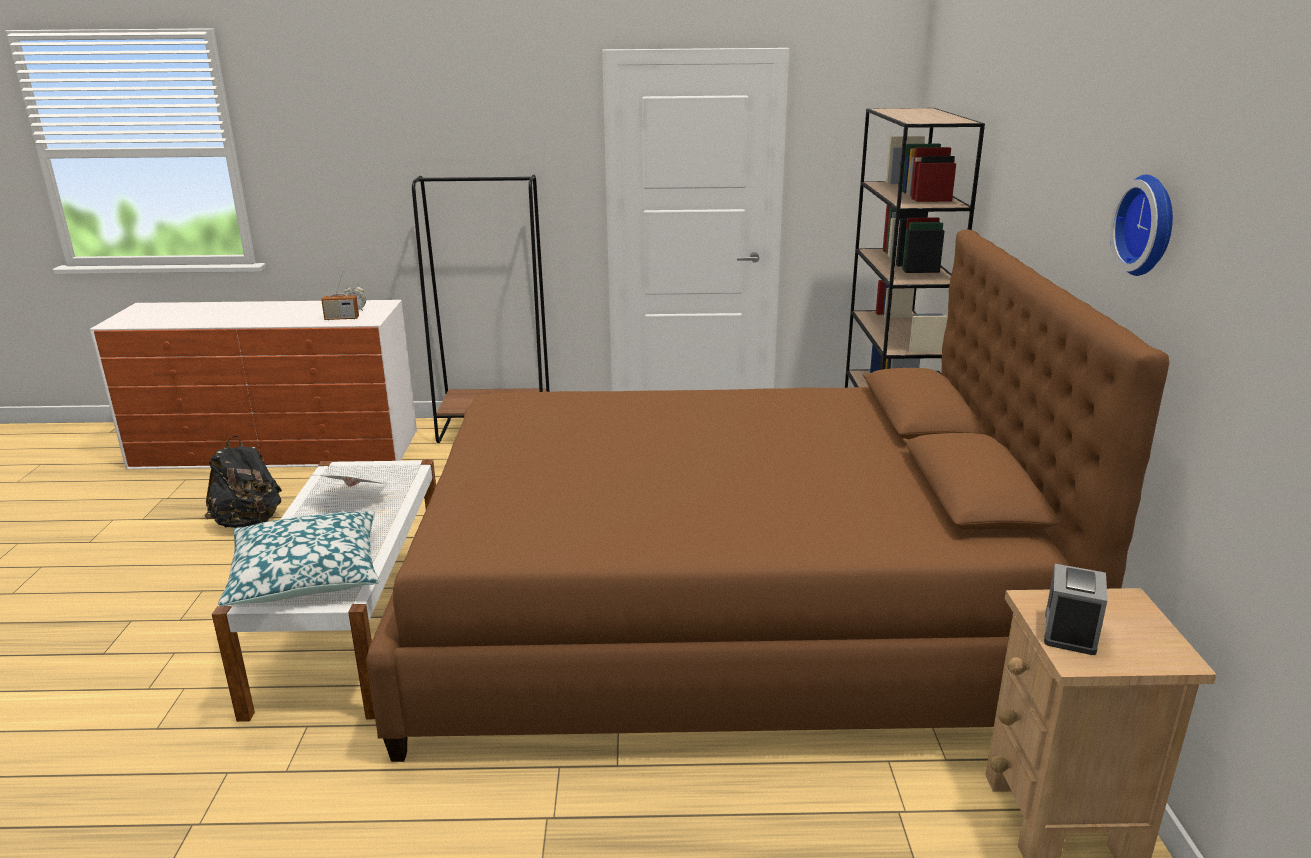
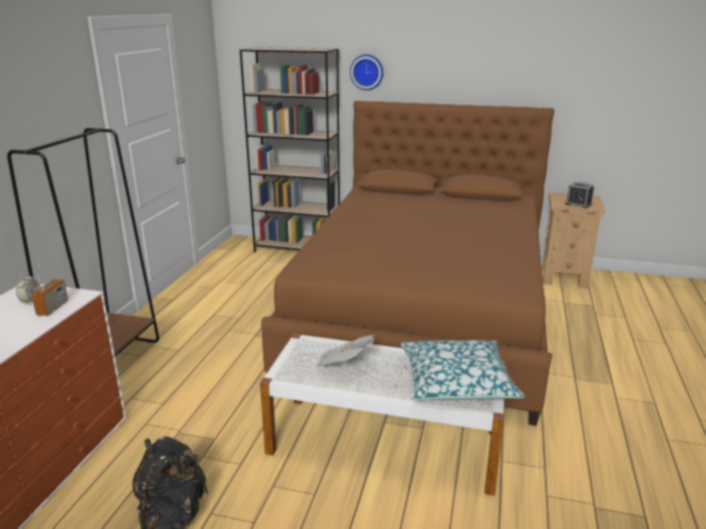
camera: 75 degrees left, 0 degrees up
wall clock [1110,174,1173,276] -> wall clock moved to [350,54,383,90]

